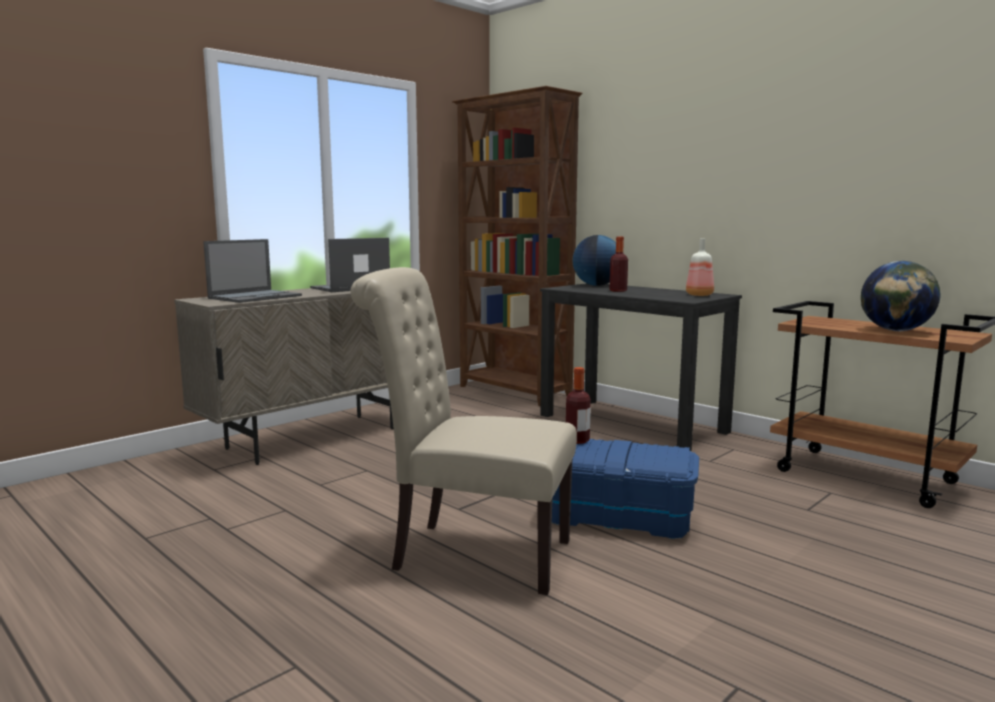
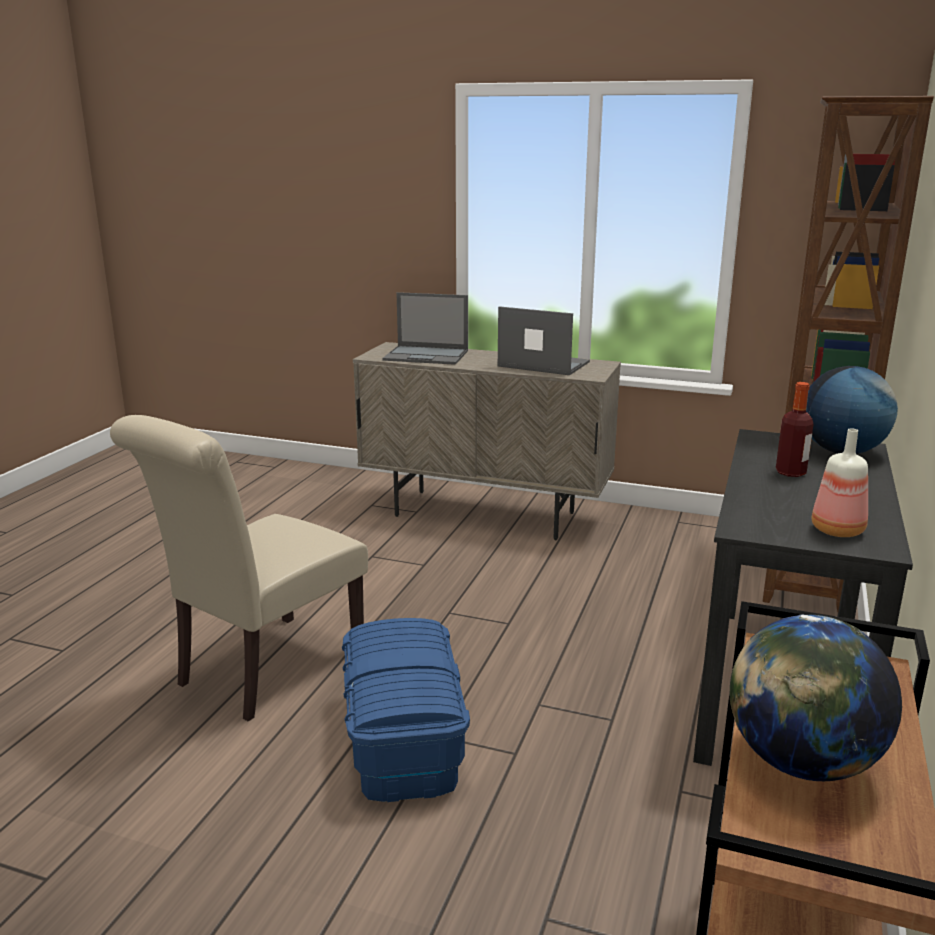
camera: 65 degrees right, 10 degrees up
beige chair [350,267,577,595] -> beige chair turned 135 degrees counterclockwise [110,415,368,722]
bottle [566,367,591,444] -> none

